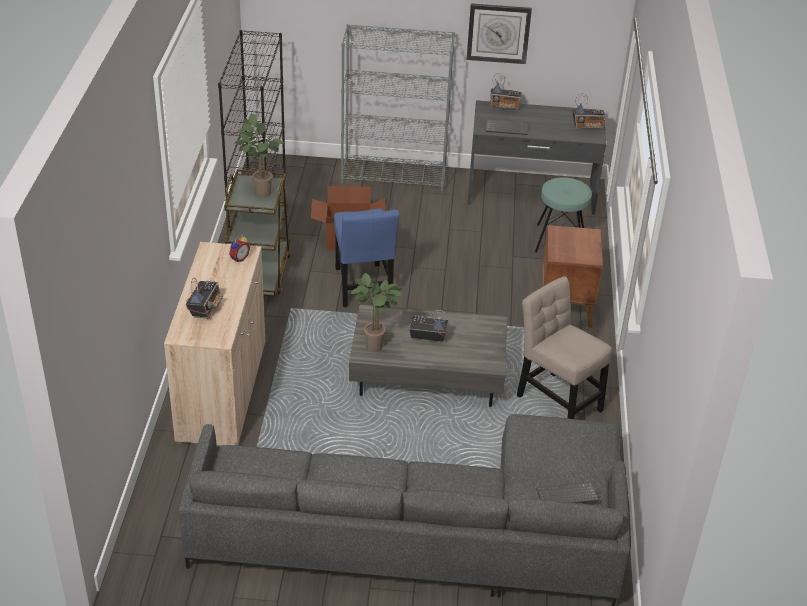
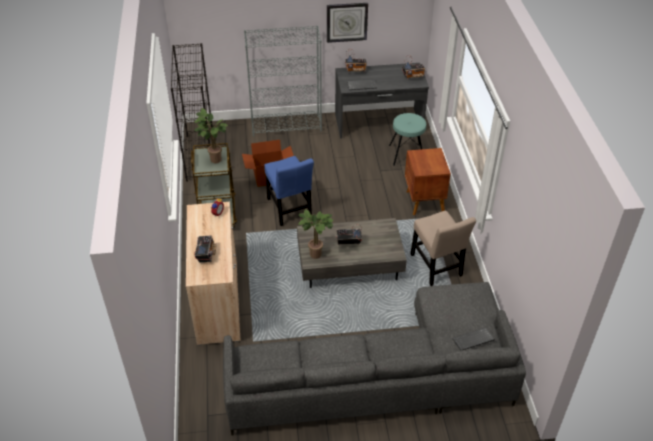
camera: 10 degrees left, 5 degrees up
beige chair [517,276,612,419] -> beige chair turned 150 degrees counterclockwise [411,211,476,286]

